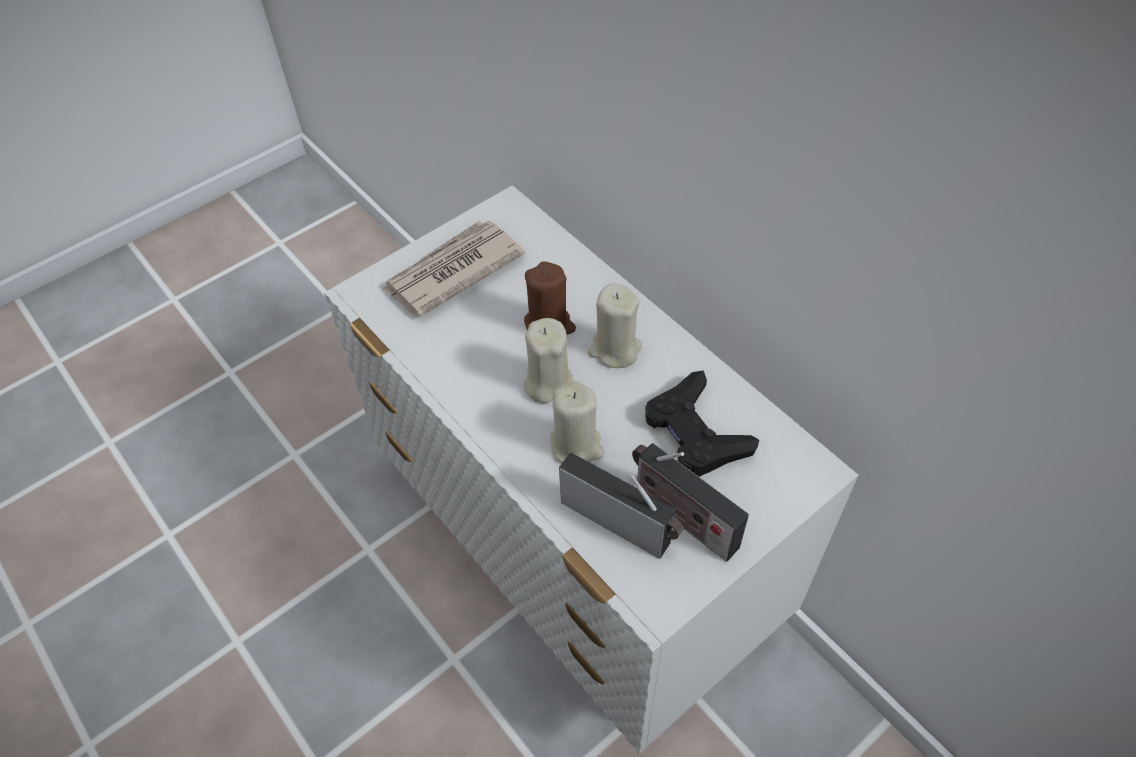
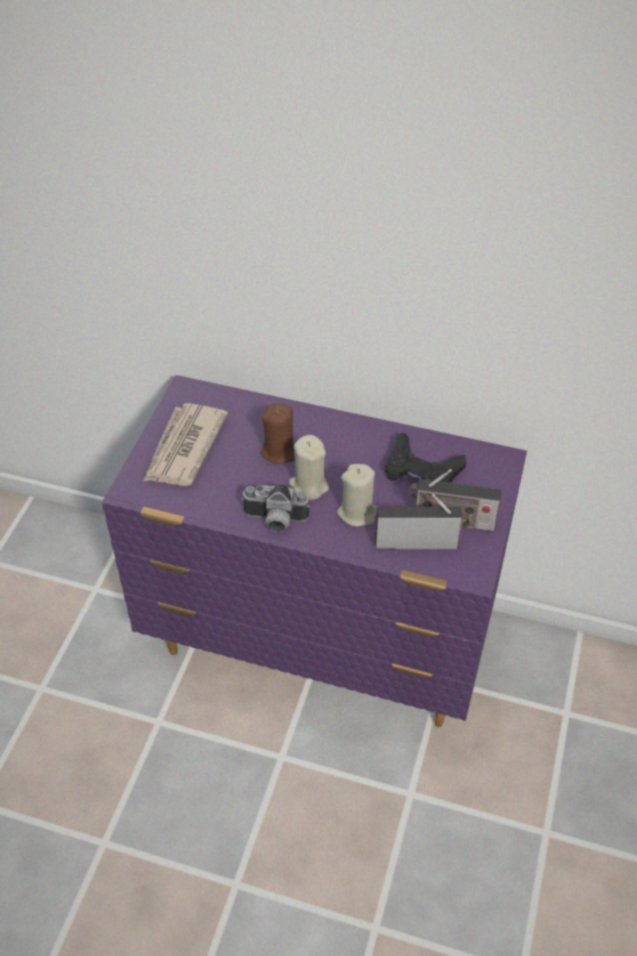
camera: 35 degrees left, 5 degrees down
white dresser [324,185,858,754] -> purple dresser [102,375,527,727]
beige candle [588,283,642,368] -> none
none -> camera [241,483,310,532]

